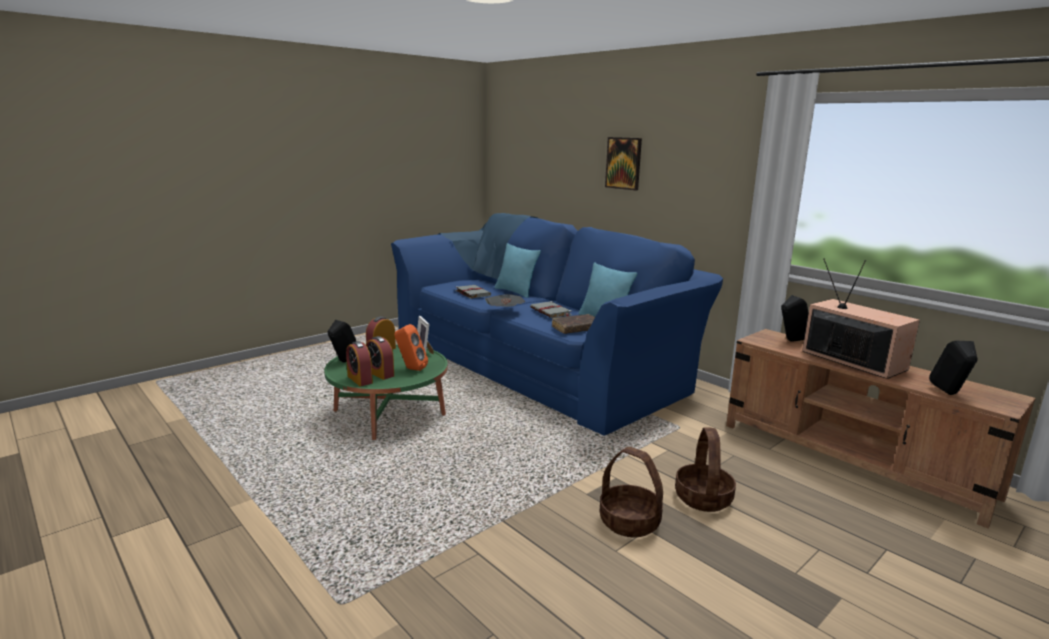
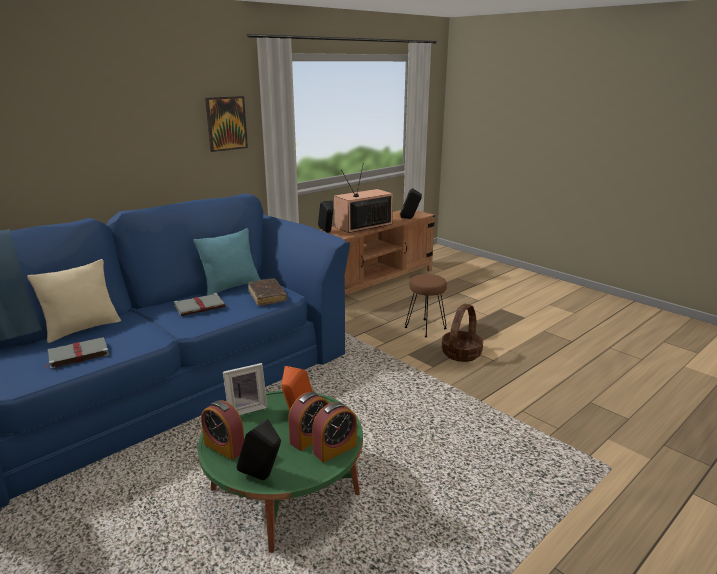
camera: 90 degrees left, 5 degrees up
newspaper [485,294,525,307] -> none
turquoise pillow [495,243,541,298] -> beige pillow [27,259,121,343]
picture [605,137,642,190] -> picture moved to [205,96,248,152]
basket [675,427,736,512] -> brown stool [405,274,447,337]

